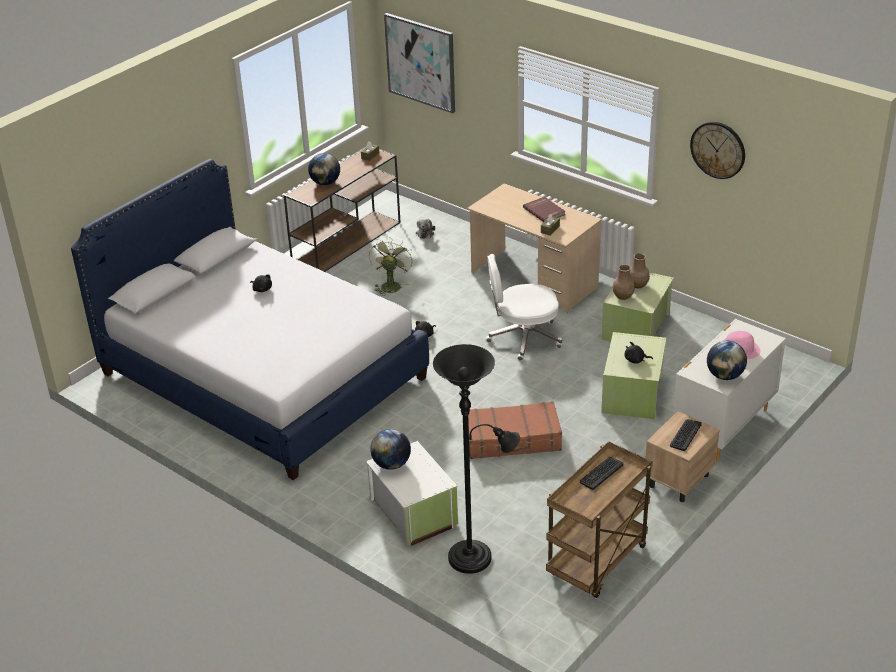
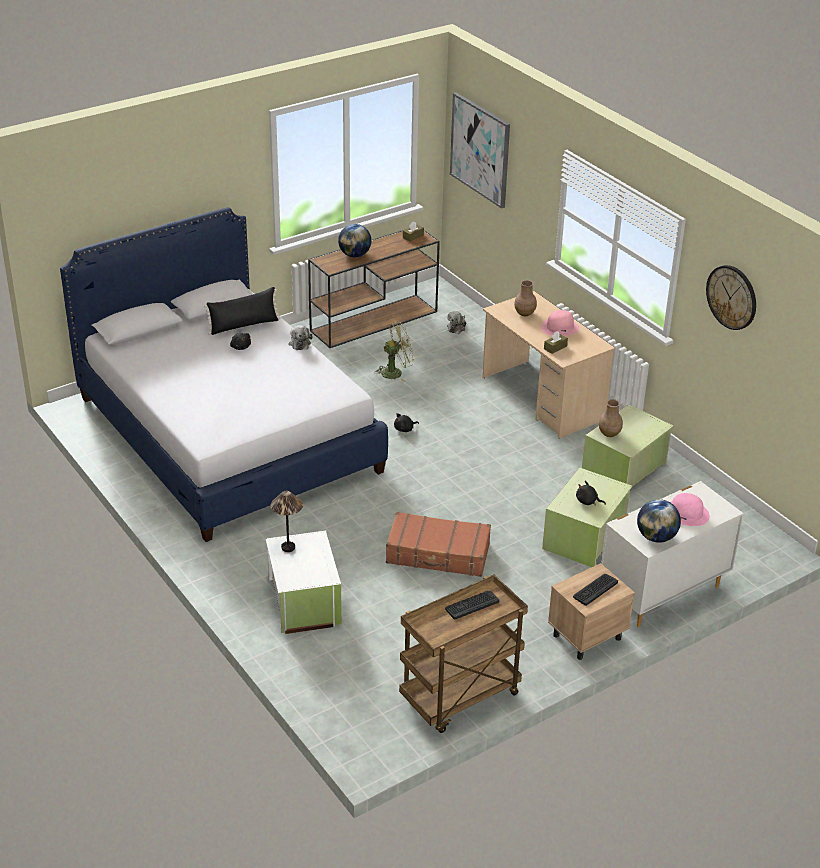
camera: 15 degrees right, 0 degrees up
green fan [369,237,413,296] -> green fan turned 45 degrees clockwise [374,322,414,382]
globe [370,429,411,470] -> table lamp [271,491,303,552]
black floor lamp [433,344,520,574] -> none
white office chair [486,254,562,361] -> none
red book [523,197,565,222] -> pink hat [541,310,579,336]
brown vase [630,253,650,288] -> brown vase moved to [514,280,537,316]
none -> black pillow [204,287,280,335]
none -> plush toy [288,325,313,350]

